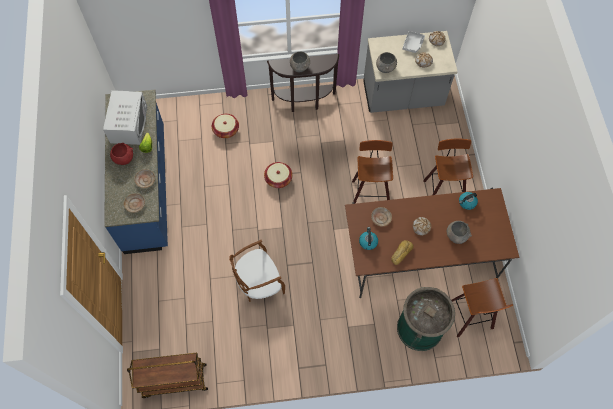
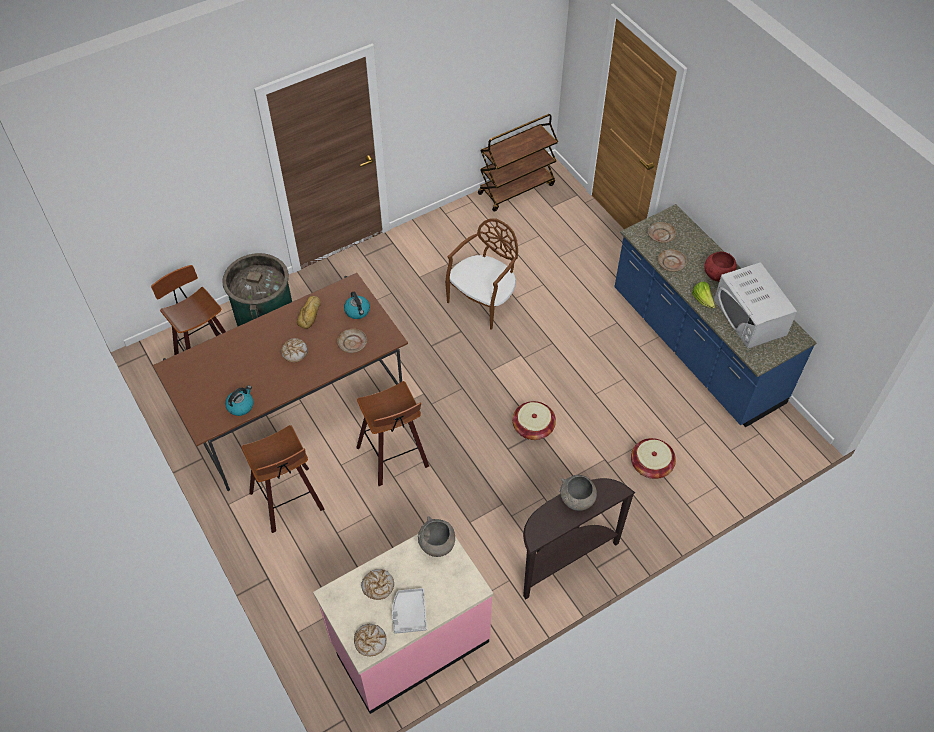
camera: 155 degrees right, 10 degrees down
grey counter [363,31,458,113] -> pink counter [313,520,493,714]
grey bowl [447,221,472,244] -> none

